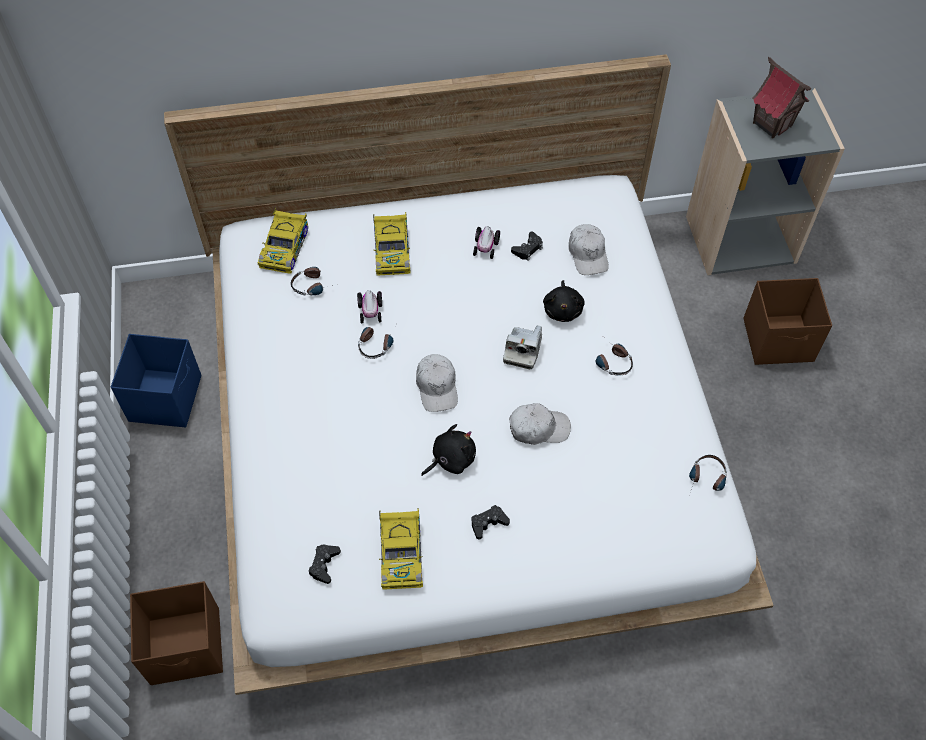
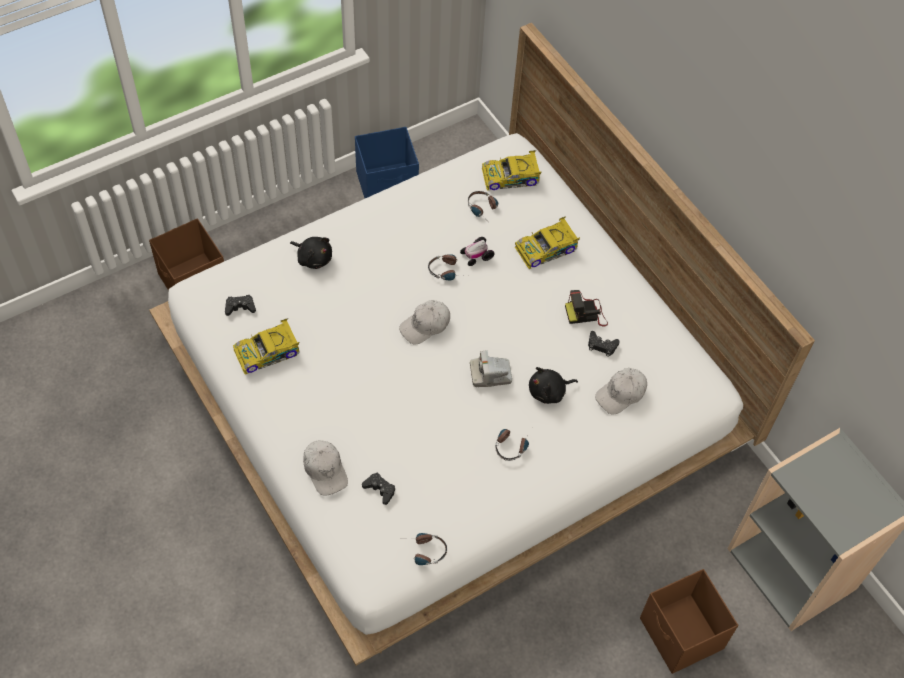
camera: 65 degrees right, 0 degrees up
black plush toy [421,424,476,476] -> black plush toy moved to [290,237,332,269]
black game controller [472,505,510,540] -> black game controller moved to [362,473,395,505]
toy car [473,227,500,259] -> camera [565,290,608,326]
white cap [509,403,571,445] -> white cap moved to [303,440,348,496]
toy house [752,57,811,138] -> none

